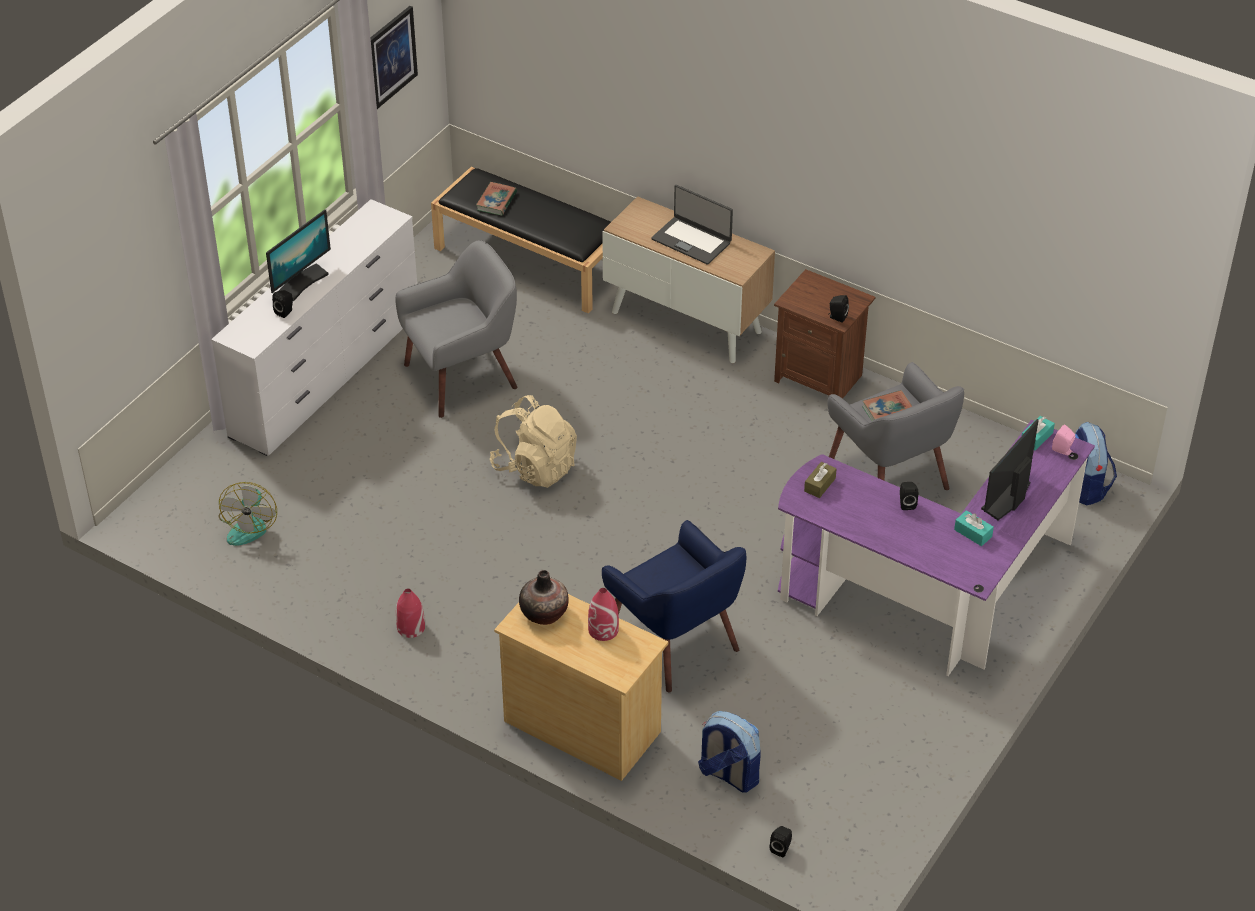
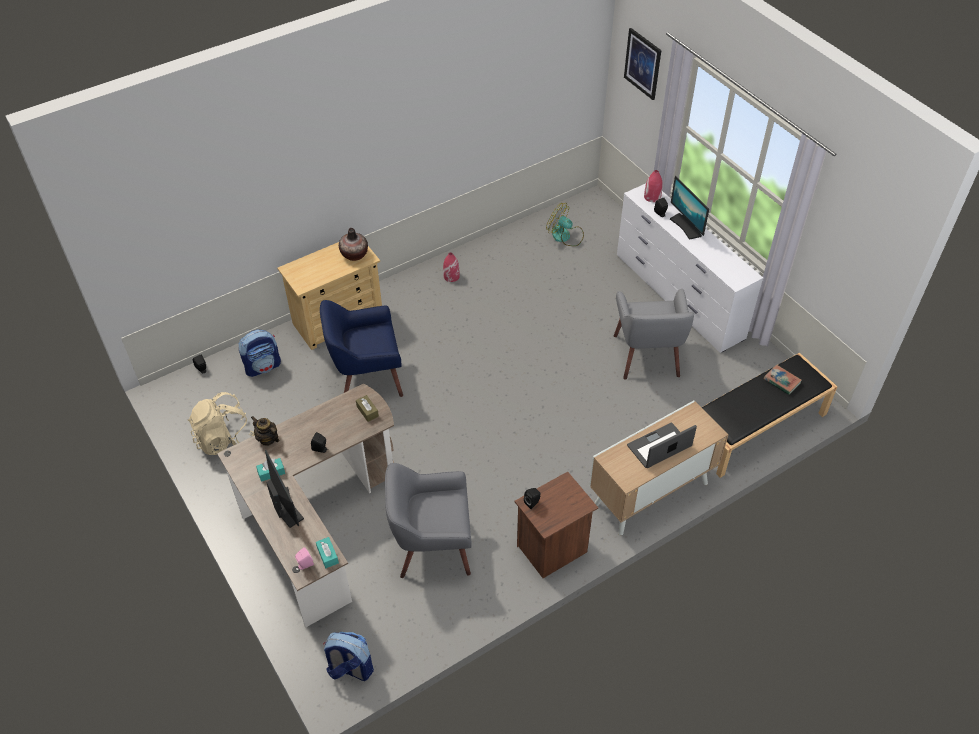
camera: 115 degrees right, 5 degrees up
picture [370,6,418,109] -> picture moved to [624,28,661,100]
beige backpack [490,395,577,488] -> beige backpack moved to [188,392,255,455]
red vase [588,588,619,641] -> red vase moved to [644,170,663,202]
purple desk [778,420,1095,676] -> brown desk [217,384,394,628]
book [862,390,912,421] -> none
none -> teapot [251,416,279,446]

